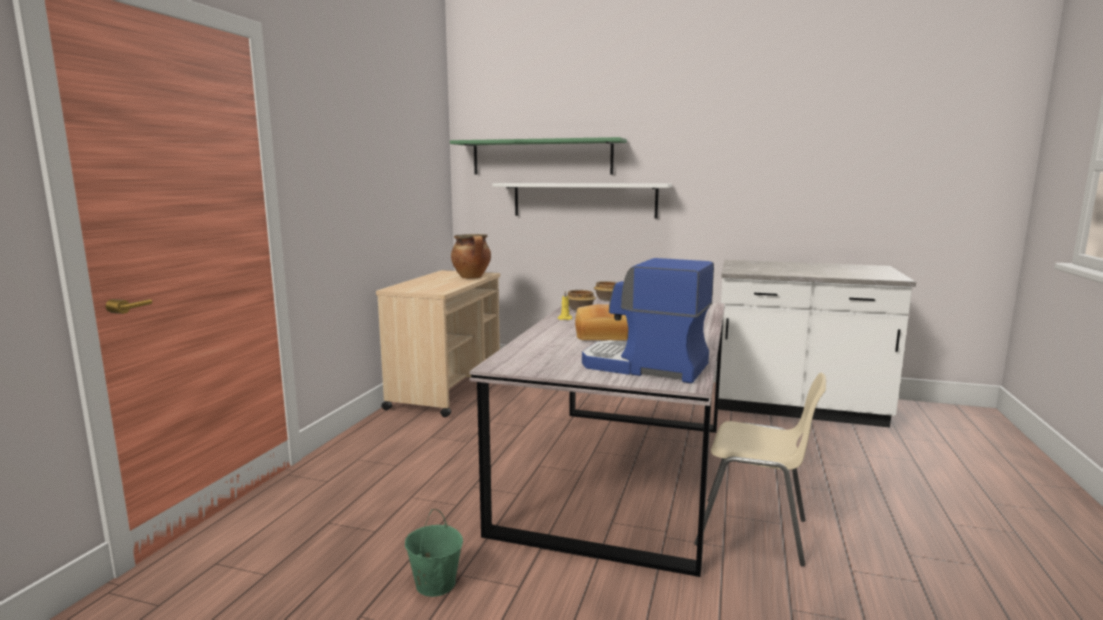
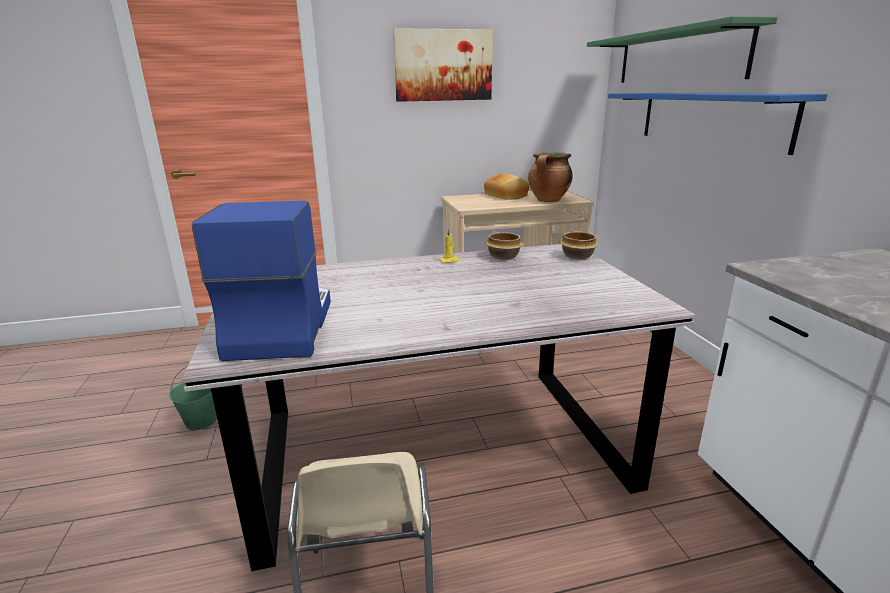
camera: 60 degrees right, 10 degrees up
white shelf [492,183,672,219] -> blue shelf [608,93,827,155]
bread [575,304,628,340] -> bread moved to [484,173,529,200]
none -> picture [393,28,493,102]

